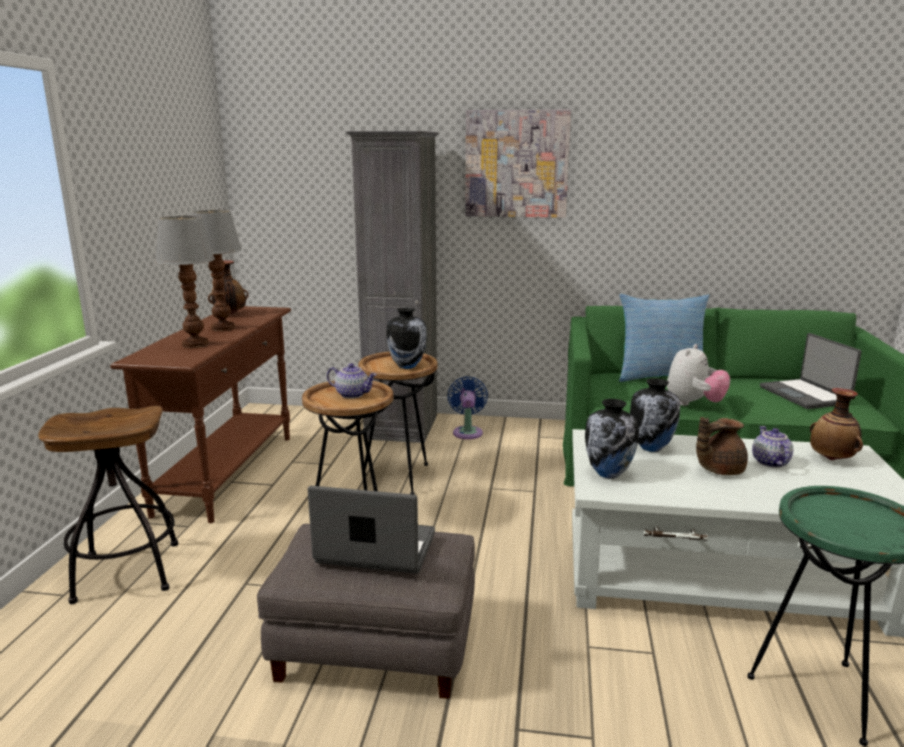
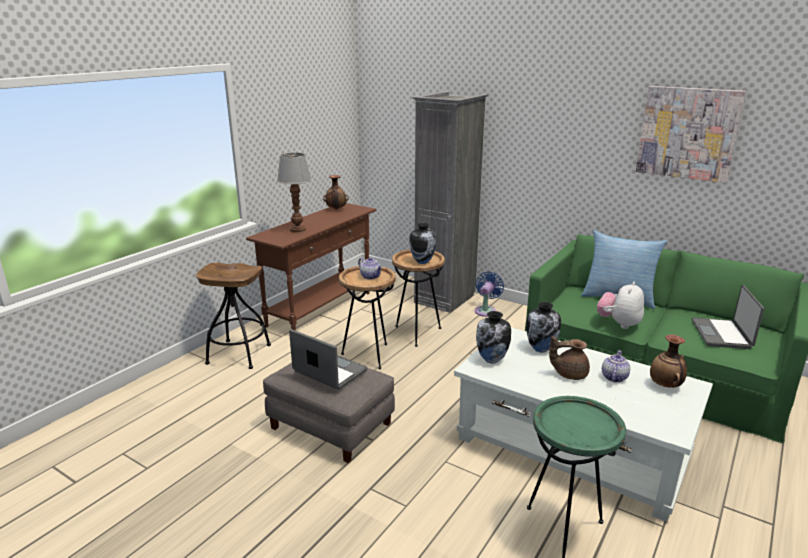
camera: 25 degrees right, 5 degrees up
table lamp [191,210,242,331] -> none
picture [465,109,571,218] -> picture moved to [636,86,746,183]
plush toy [667,344,730,406] -> plush toy turned 150 degrees clockwise [597,282,644,329]

